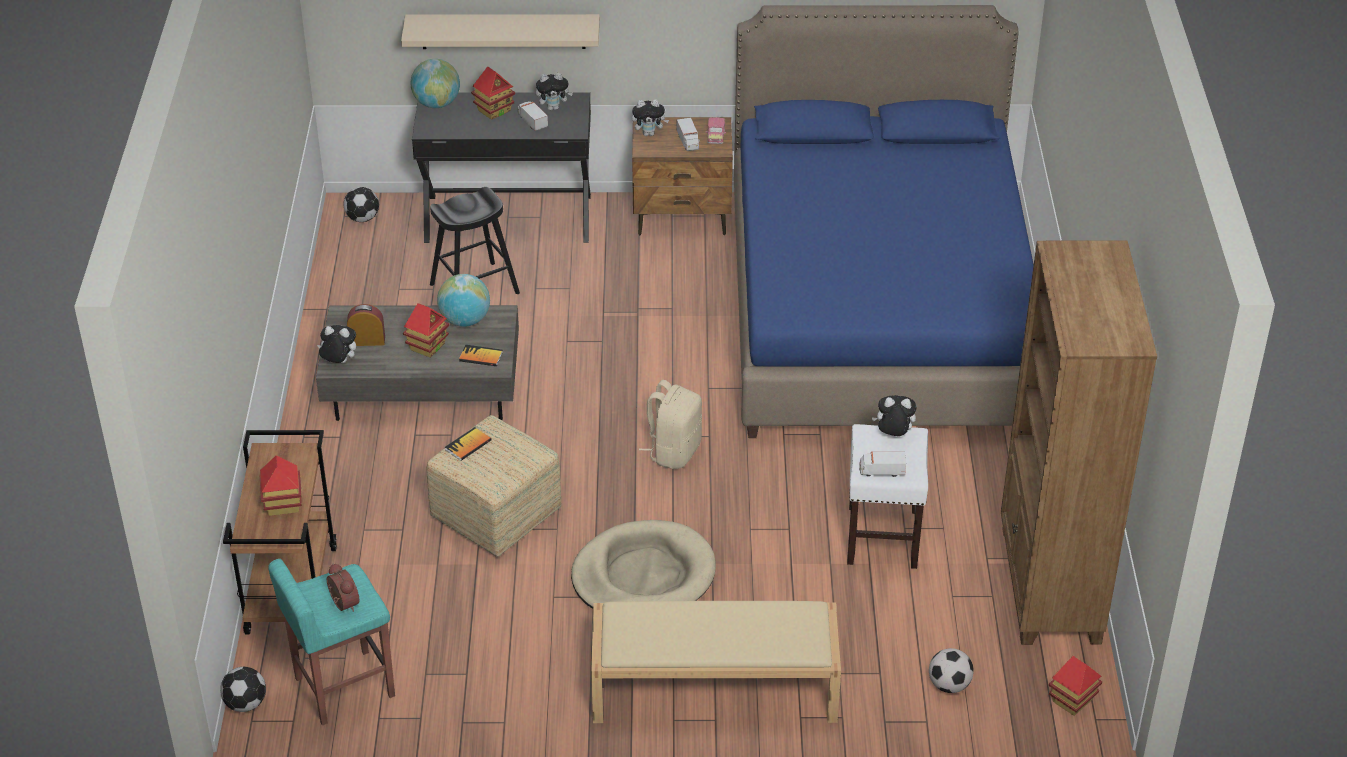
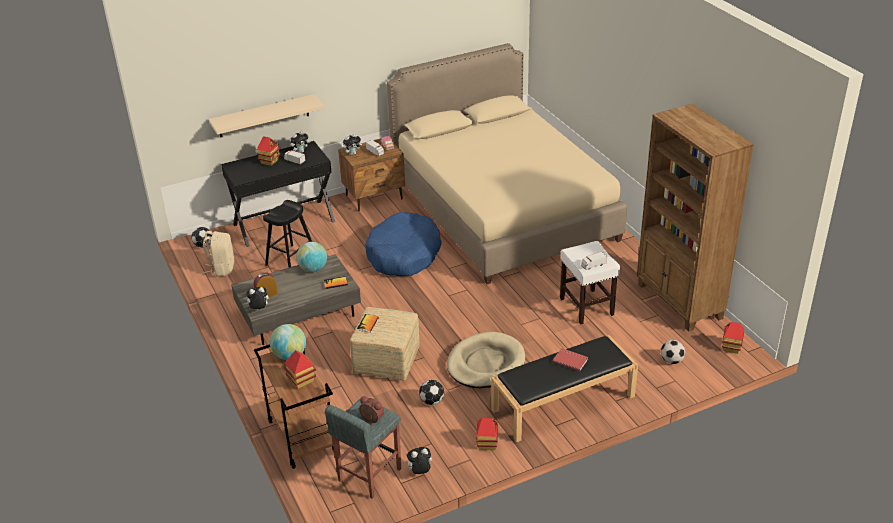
camera: 25 degrees left, 5 degrees down
football [220,667,266,712] -> football moved to [419,380,444,405]
turquoise stool [268,559,395,725] -> grey stool [325,398,401,499]
toy house [403,303,449,357] -> toy house moved to [476,418,498,450]
globe [410,59,460,108] -> globe moved to [270,324,306,360]
beige bench [591,601,841,723] -> black bench [491,335,638,442]
beige backpack [639,380,702,469] -> beige backpack moved to [203,231,234,277]
blue bed [734,5,1034,438] -> beige bed [387,43,628,284]
plush toy [872,395,916,436] -> plush toy moved to [405,447,432,474]
none -> blue dog bed [365,212,442,277]
none -> red book [553,348,588,372]

